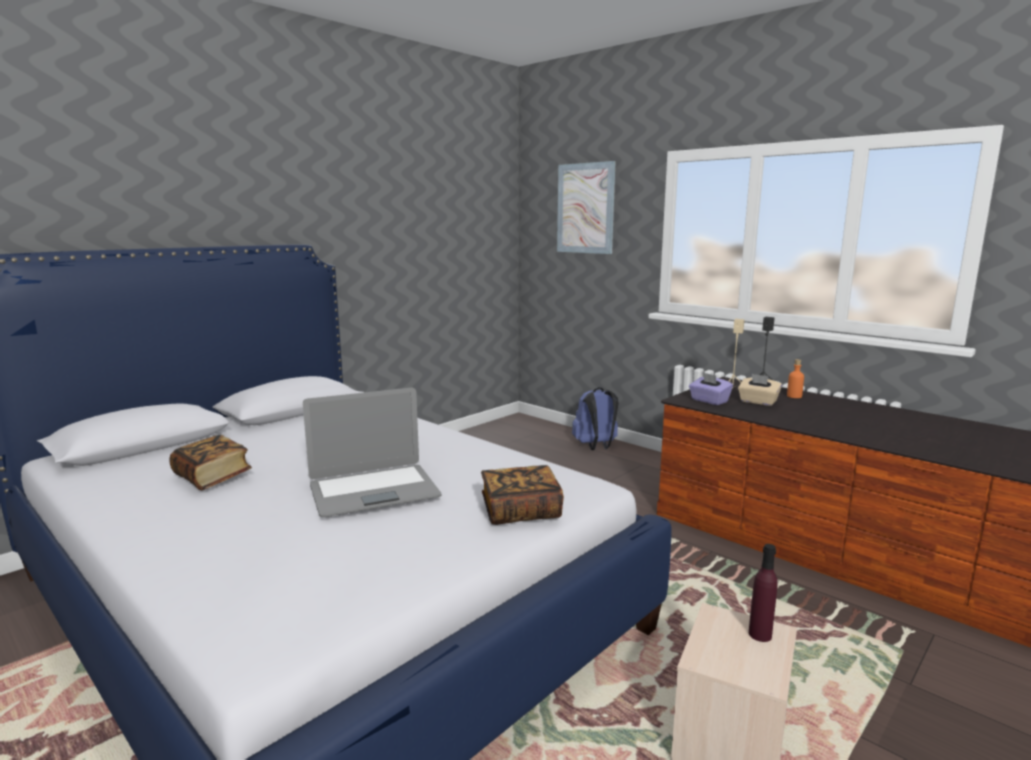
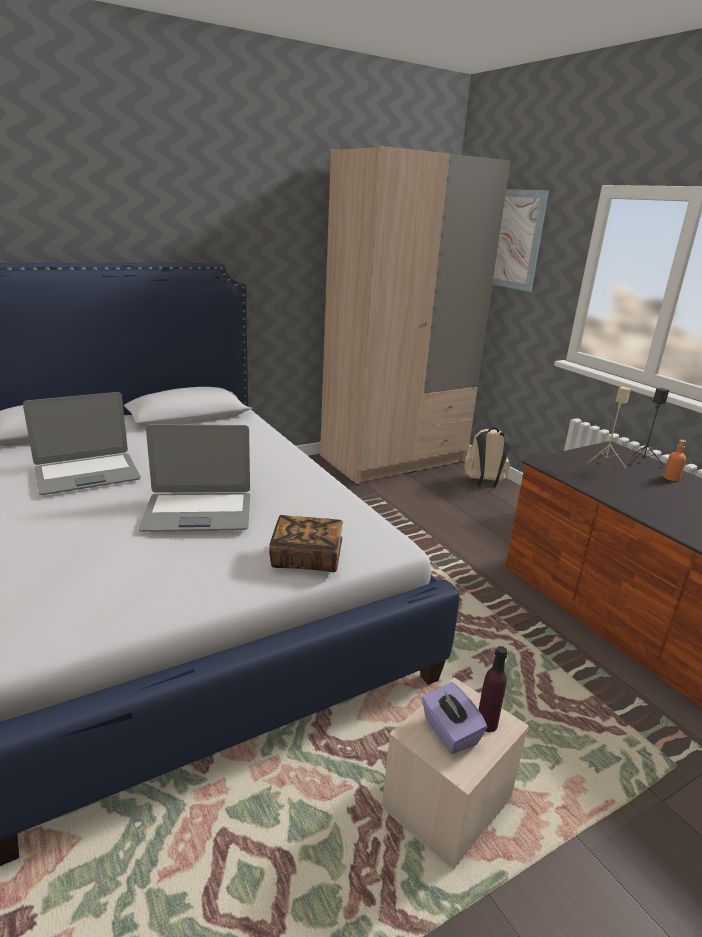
camera: 15 degrees right, 10 degrees up
book [169,435,252,490] -> laptop [23,392,141,495]
blue backpack [572,387,619,450] -> beige backpack [464,428,512,488]
purple tissue box [689,373,733,405] -> purple tissue box moved to [421,682,487,754]
beige tissue box [738,374,782,406] -> none
none -> beige wardrobe [320,146,511,485]

